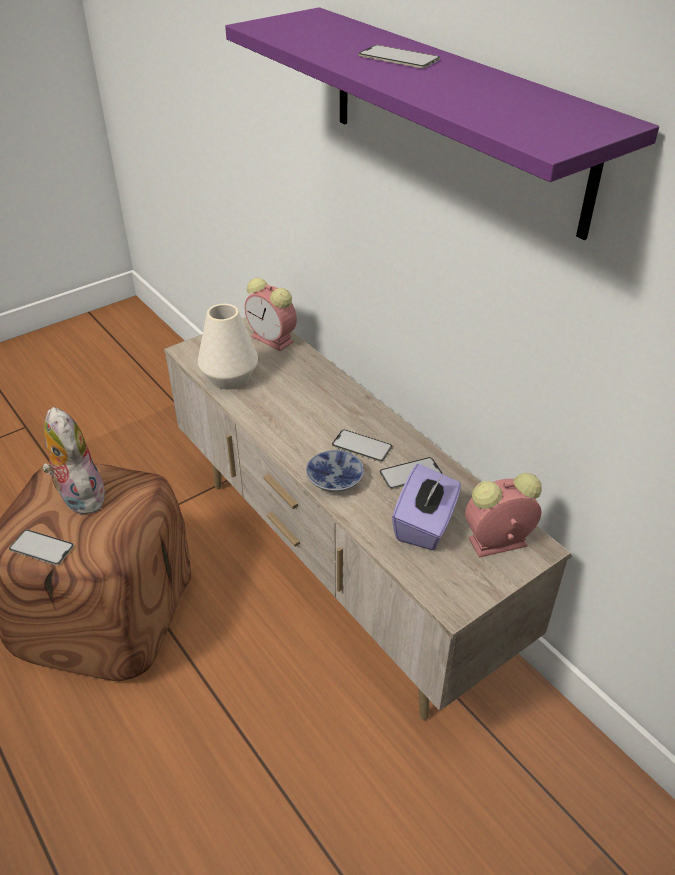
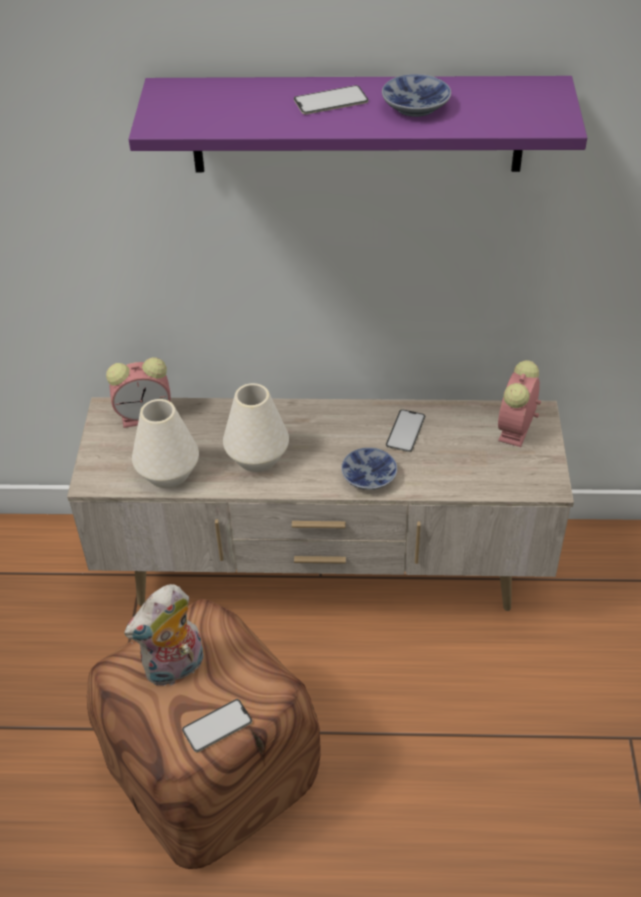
camera: 50 degrees left, 5 degrees up
plush toy [42,407,105,514] -> plush toy turned 45 degrees counterclockwise [124,584,203,686]
phone [332,429,392,462] -> none
purple tissue box [392,464,461,550] -> none
none -> white vase [223,383,289,472]
none -> bowl [382,74,451,117]

